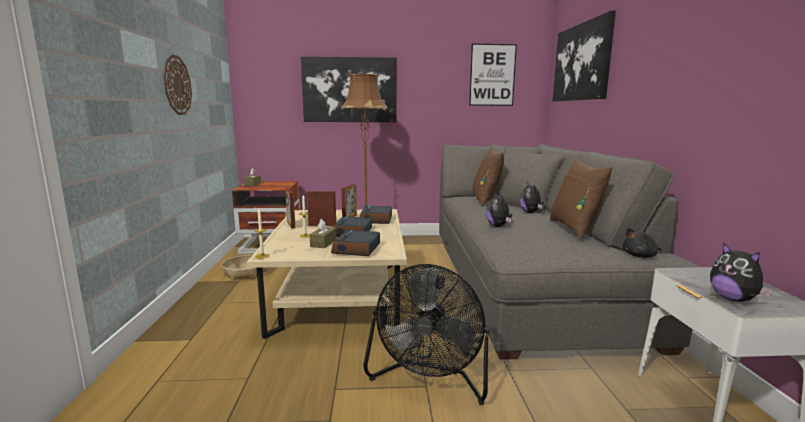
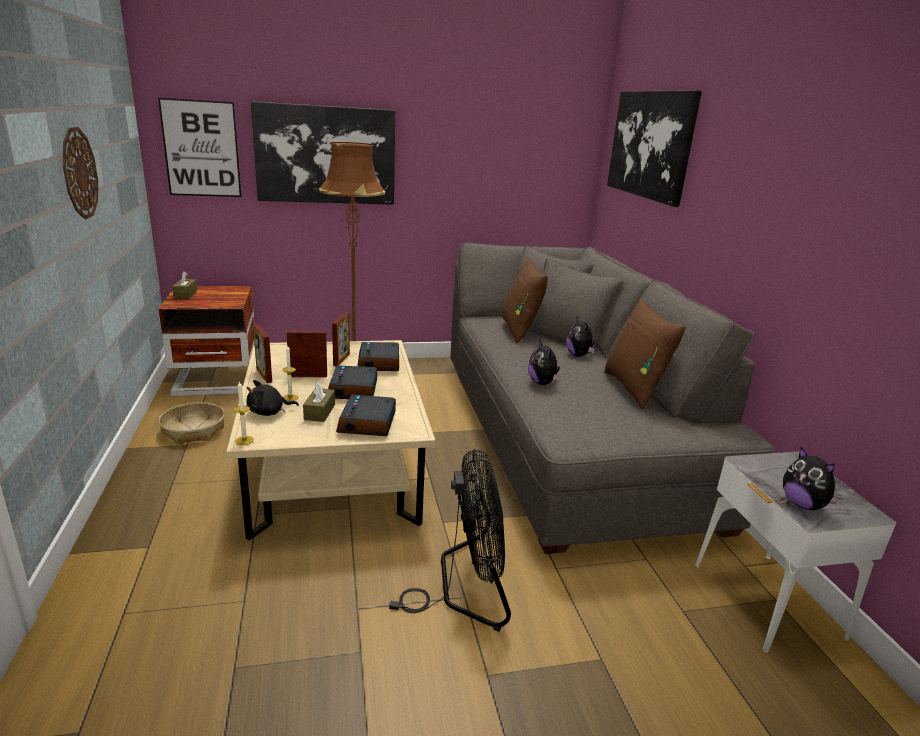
camera: 10 degrees left, 10 degrees up
black fan [364,264,490,405] -> black fan turned 105 degrees counterclockwise [387,449,511,632]
picture [469,44,517,106] -> picture moved to [158,98,242,197]
black plush toy [622,228,662,258] -> black plush toy moved to [246,380,299,416]

